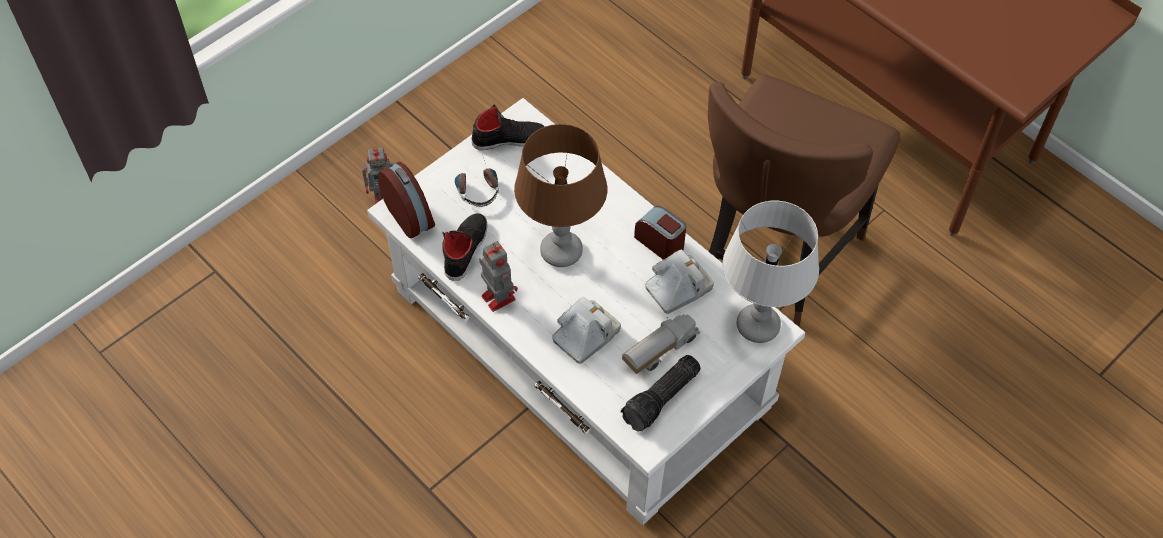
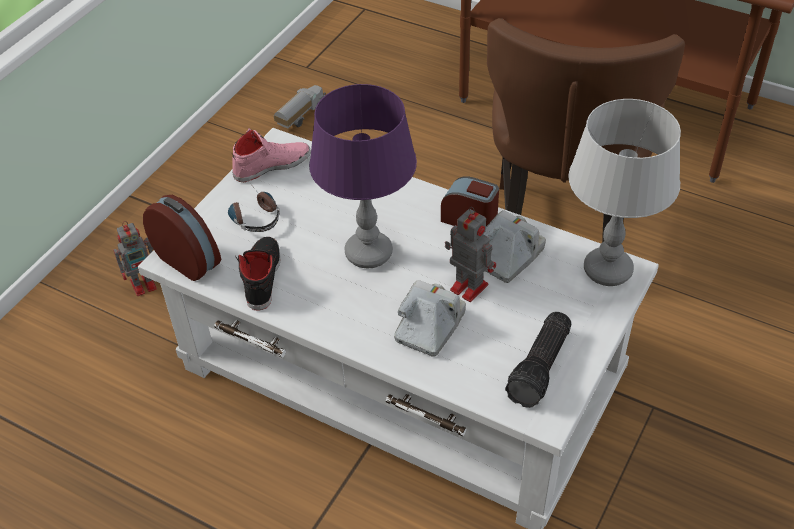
camera: 15 degrees left, 10 degrees down
black shoe [472,104,545,150] -> pink shoe [232,128,311,182]
toy robot [479,241,518,312] -> toy robot moved to [445,207,496,302]
brown table lamp [514,124,607,267] -> purple table lamp [309,84,417,268]
toy truck [622,314,700,374] -> toy truck moved to [274,85,326,129]

